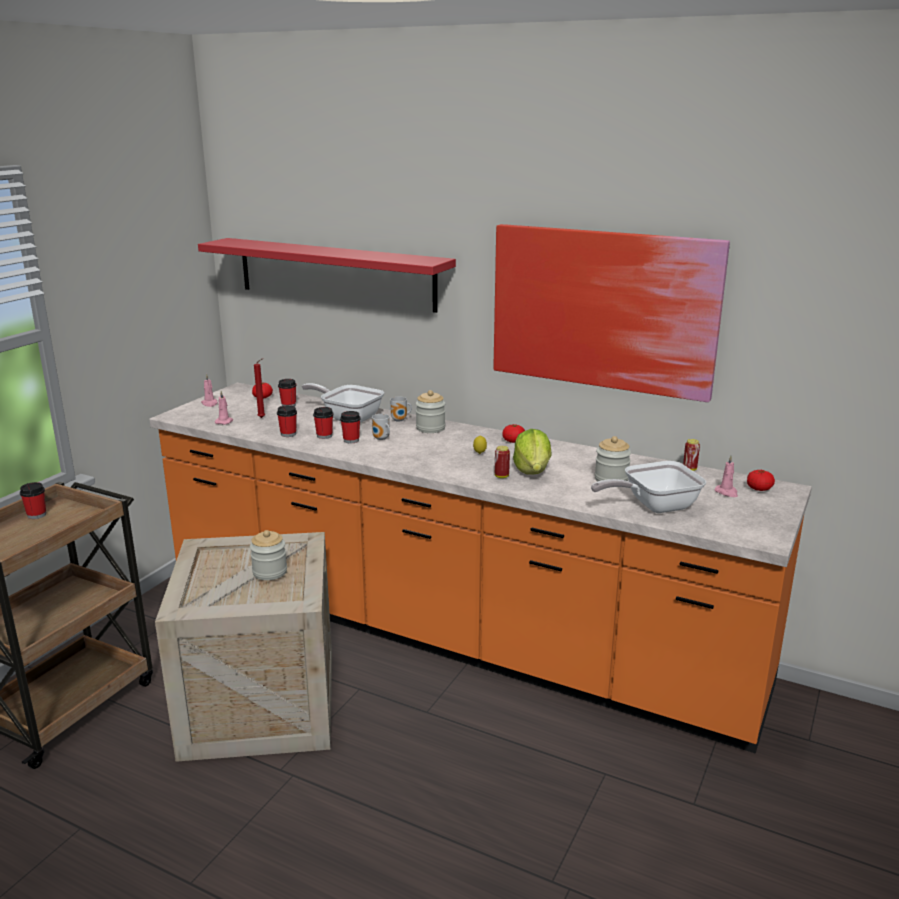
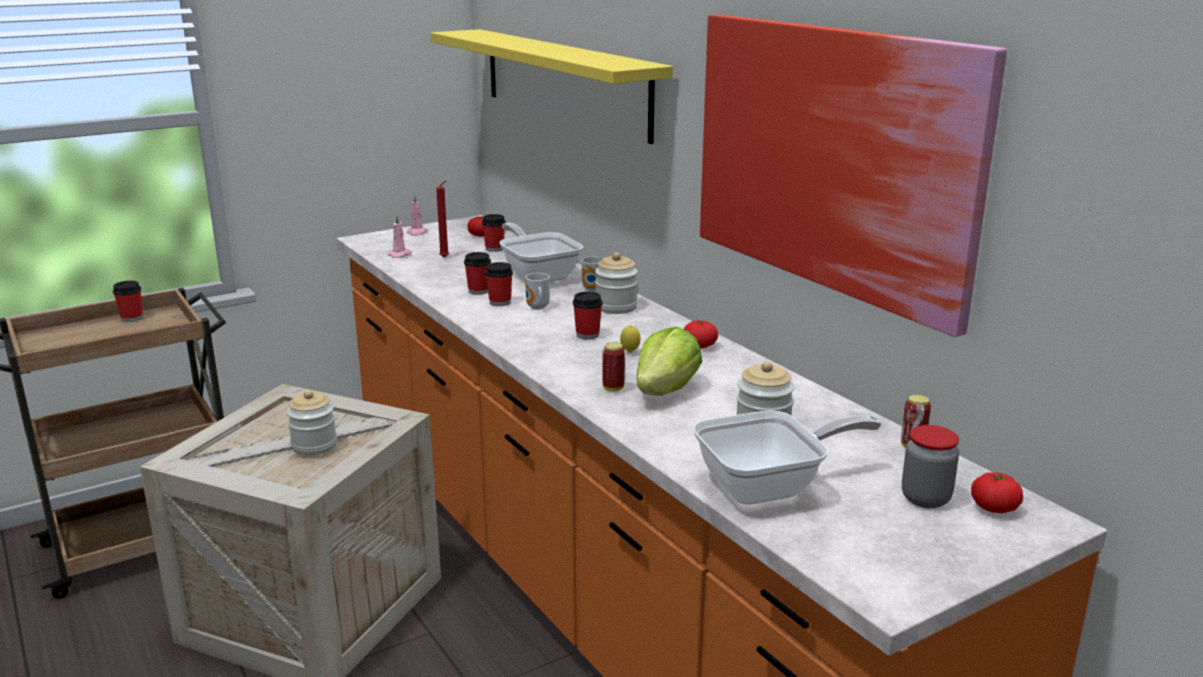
camera: 30 degrees right, 0 degrees up
red shelf [198,238,456,313] -> yellow shelf [431,29,673,144]
cup [277,405,297,437] -> cup moved to [573,292,603,340]
frying pan [591,461,706,513] -> frying pan turned 150 degrees clockwise [693,410,881,505]
pink candle [715,456,738,497] -> jar [902,425,959,508]

